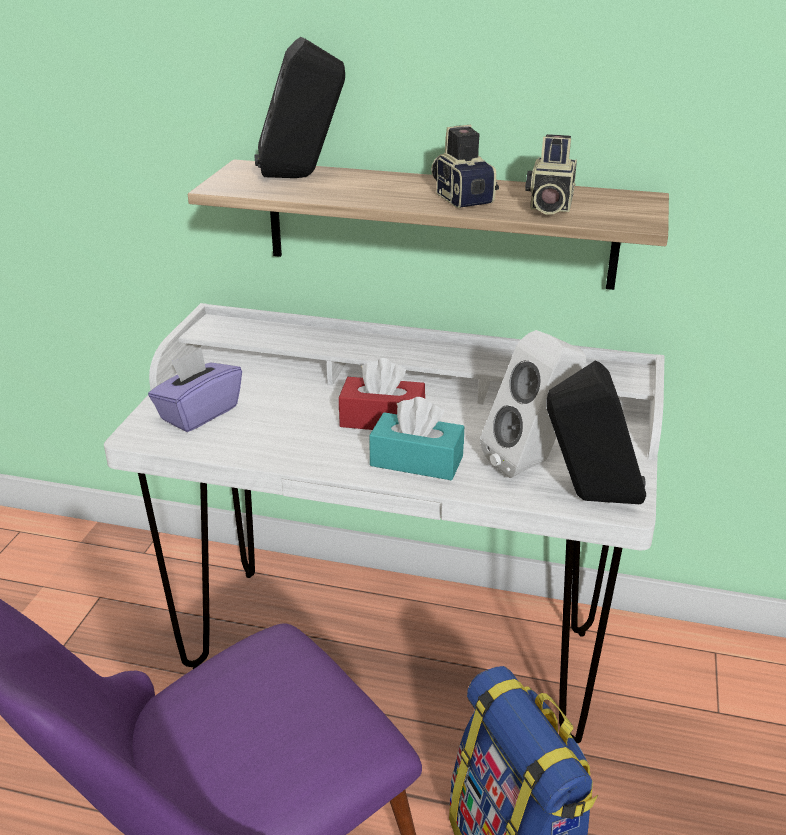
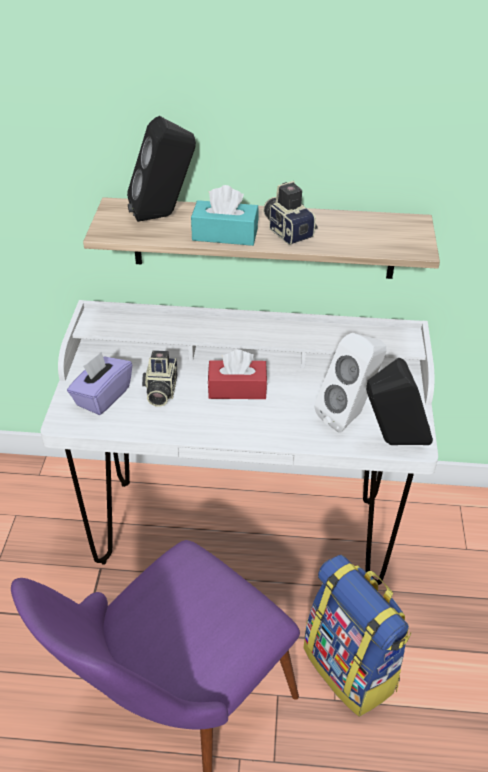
camera: 10 degrees left, 10 degrees up
turquoise tissue box [369,397,464,481] -> turquoise tissue box moved to [191,185,259,246]
camera [525,134,577,214] -> camera moved to [142,350,177,406]

